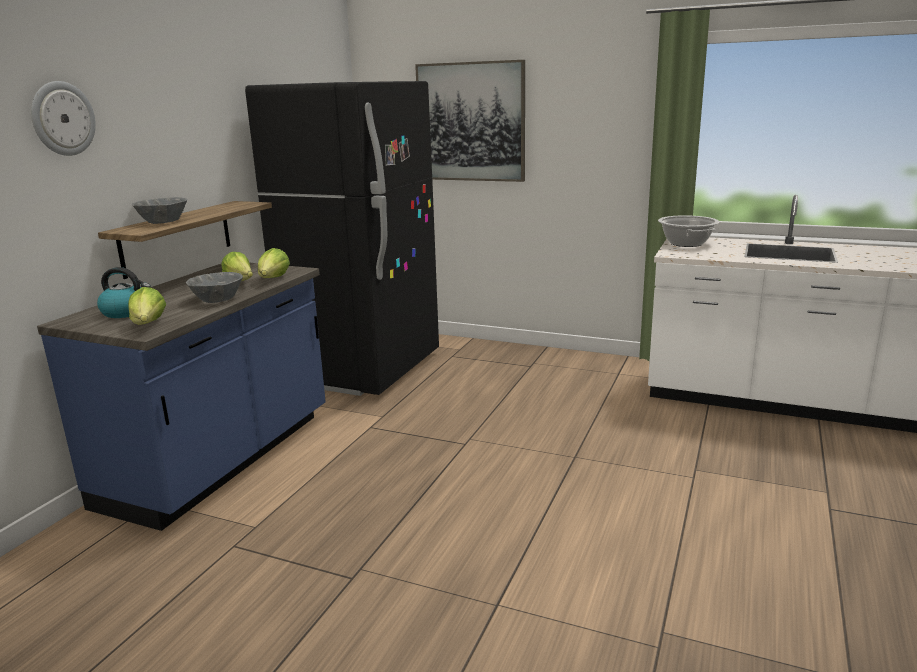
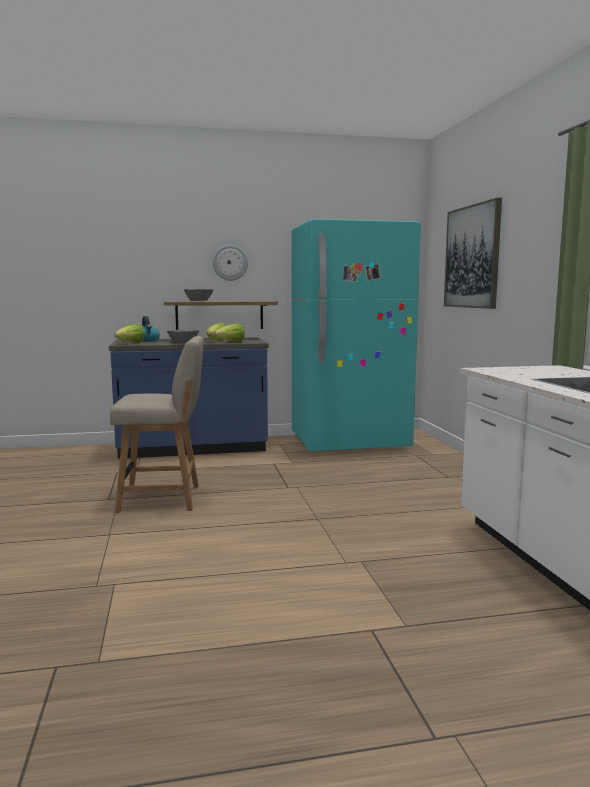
camera: 55 degrees right, 10 degrees down
wall clock [31,81,96,156] -> wall clock moved to [213,245,248,281]
black fridge [245,81,439,396] -> turquoise fridge [292,219,421,451]
cooking pot [658,215,719,247] -> none
none -> beige chair [110,336,204,513]

